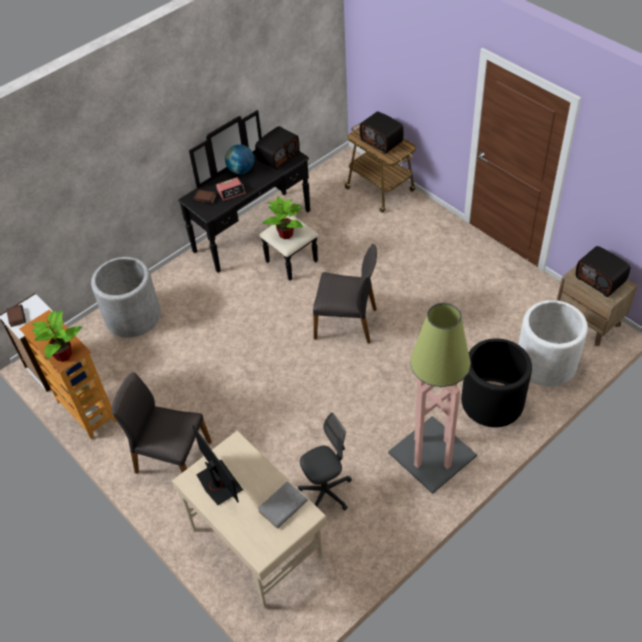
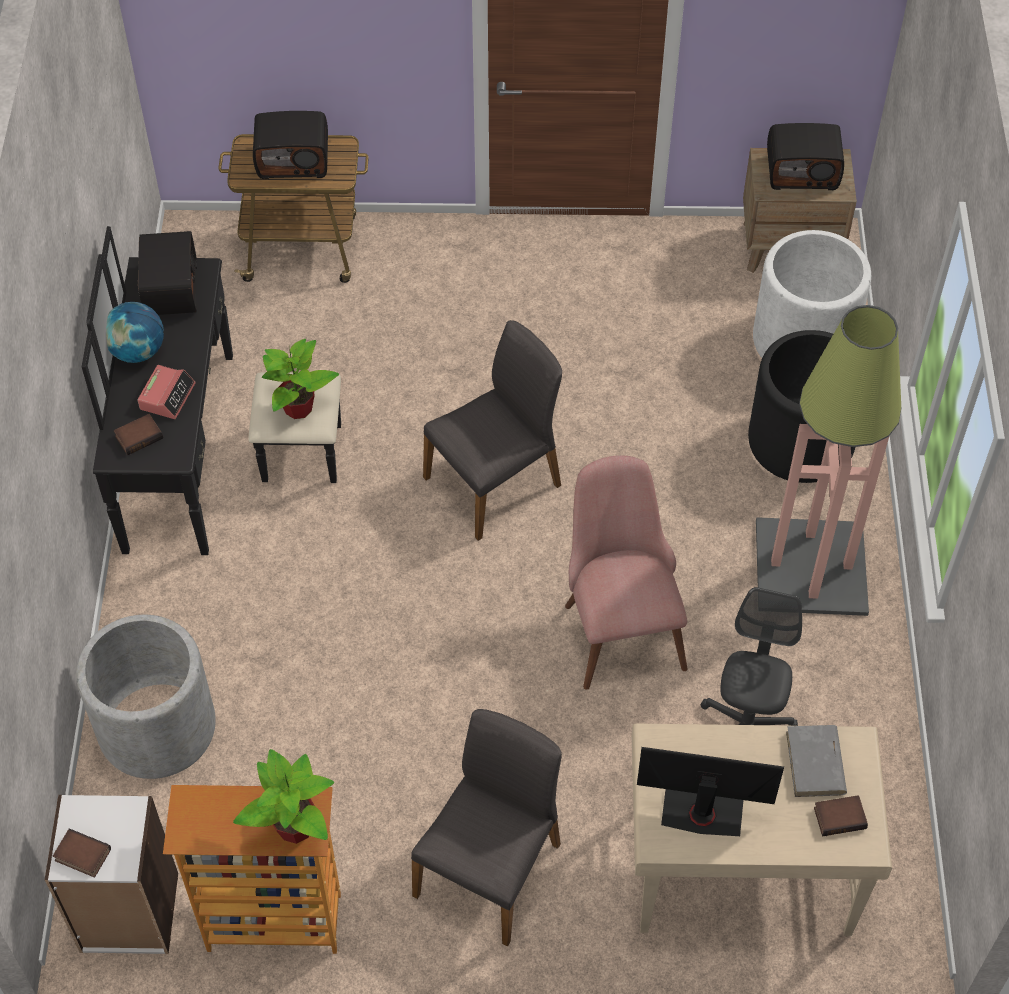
camera: 50 degrees left, 5 degrees up
grey chair [111,372,212,474] -> grey chair turned 150 degrees clockwise [411,709,562,947]
none -> pink chair [565,455,688,690]
none -> book [814,795,868,836]

